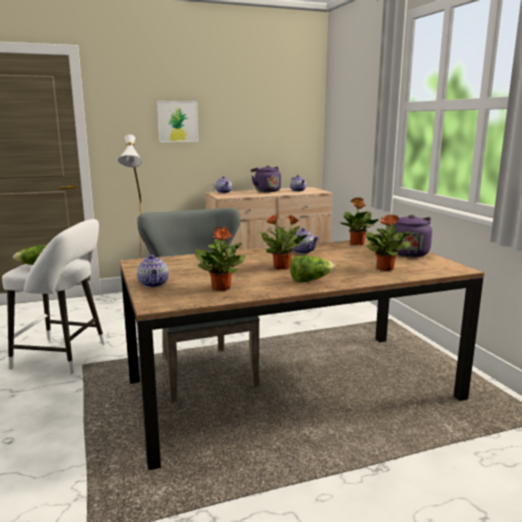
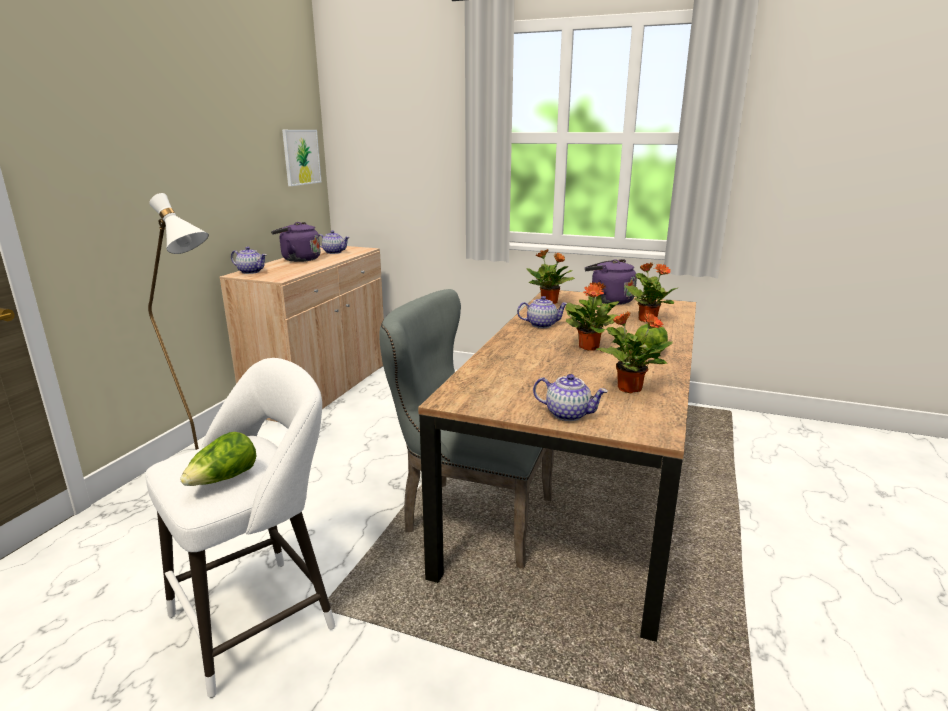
camera: 50 degrees left, 5 degrees up
picture [157,101,198,142] -> picture moved to [282,130,321,186]

